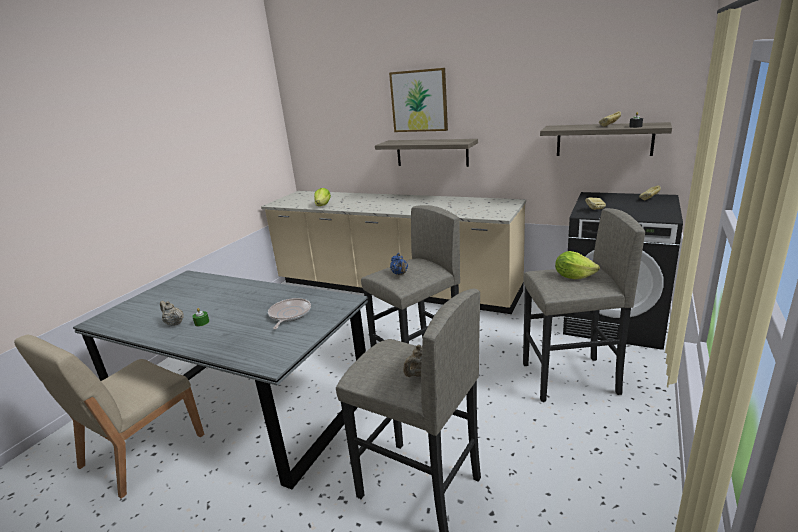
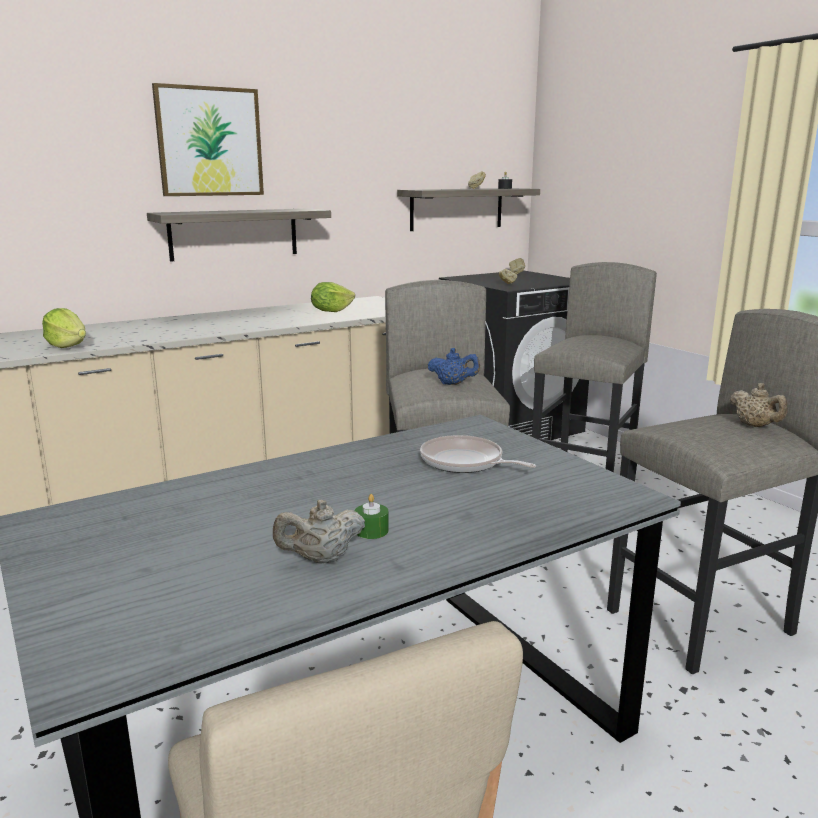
camera: 60 degrees left, 5 degrees down
lettuce [555,251,600,279] -> lettuce moved to [311,282,355,312]

